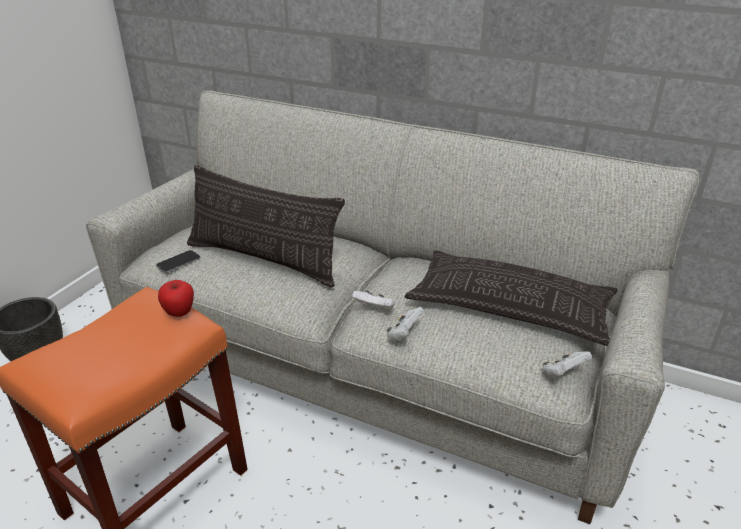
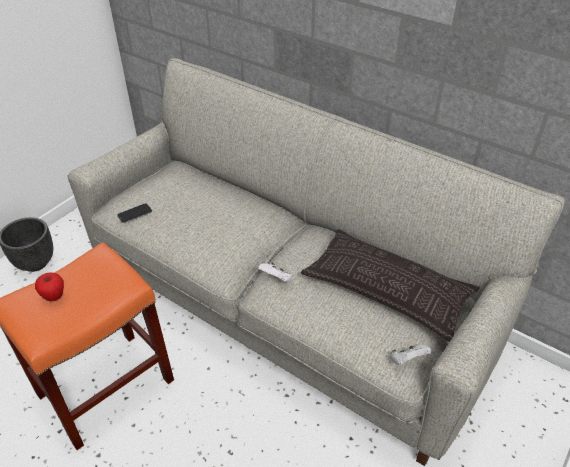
camera: 10 degrees right, 10 degrees up
apple [158,280,194,317] -> apple moved to [35,272,64,301]
pillow [187,165,345,287] -> none
white game controller [387,307,424,342] -> none

